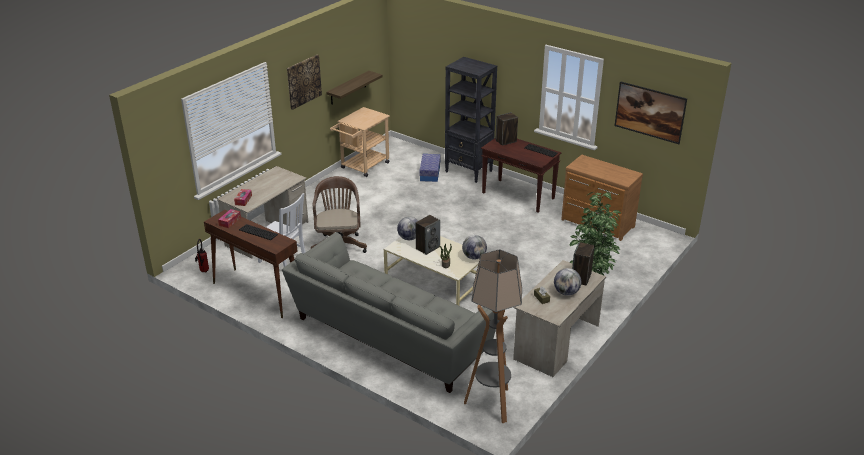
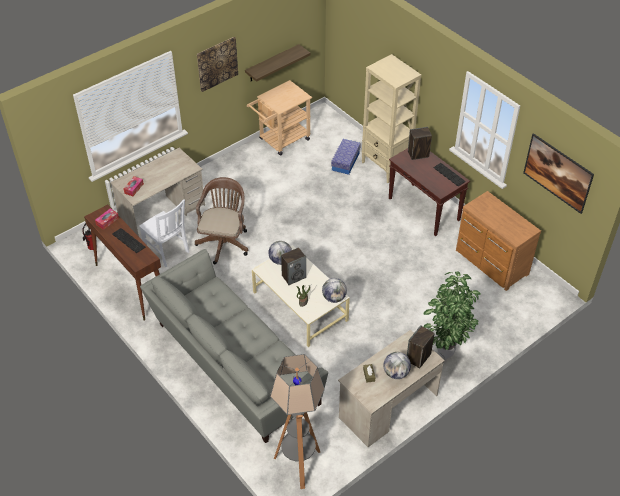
camera: 15 degrees right, 15 degrees up
black bookcase [445,57,497,183] -> beige bookcase [361,54,421,183]

